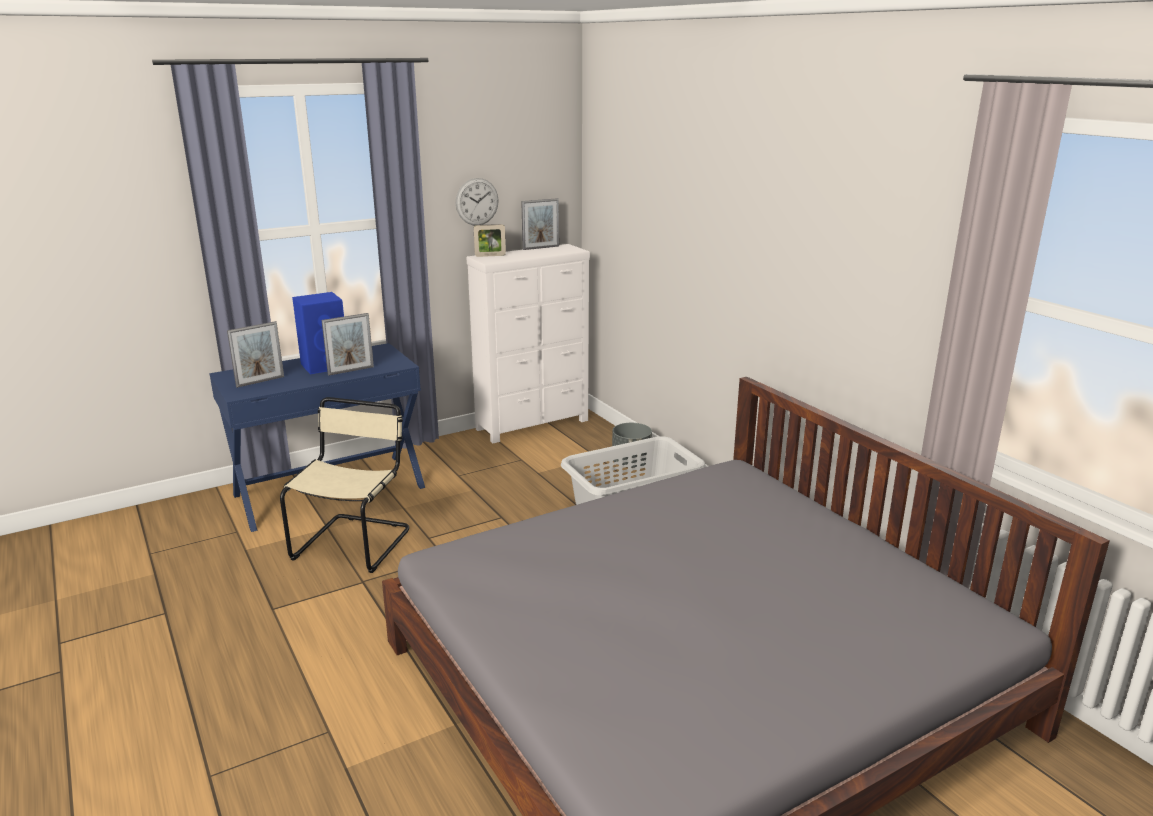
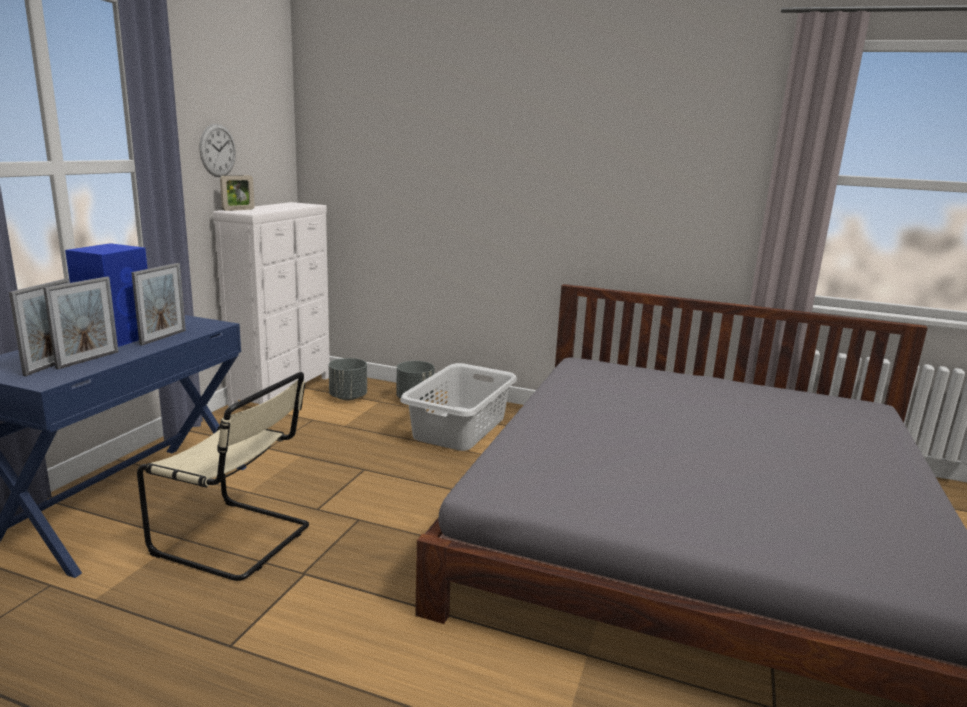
camera: 40 degrees left, 5 degrees down
beige chair [280,397,409,573] -> beige chair turned 135 degrees clockwise [137,372,309,581]
picture frame [521,198,559,250] -> picture frame moved to [43,277,118,369]
none -> grey planter [329,358,367,400]

